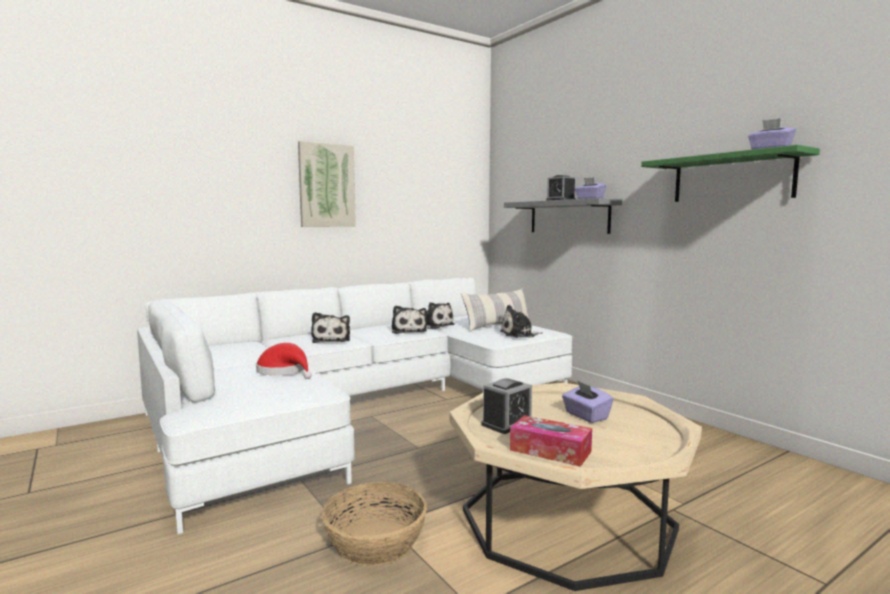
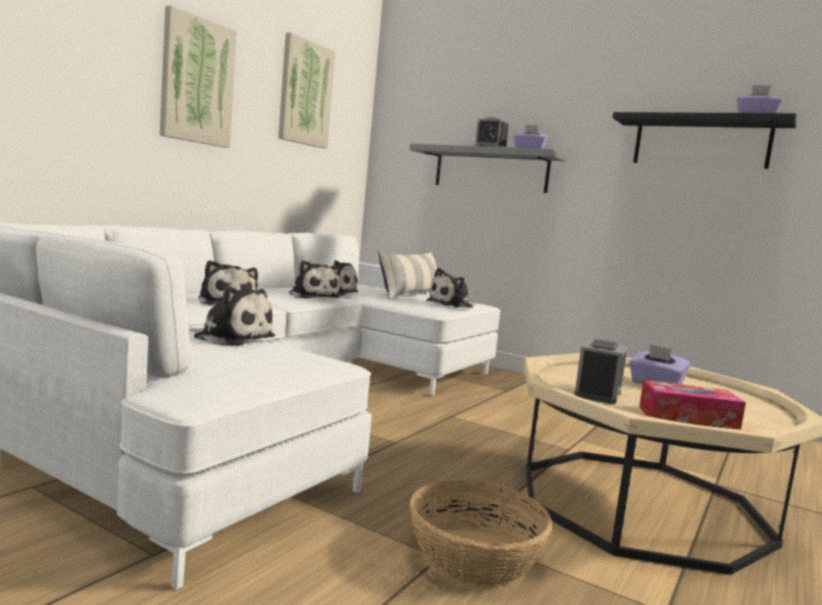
camera: 25 degrees left, 0 degrees up
red hat [256,343,312,379] -> plush toy [189,286,275,346]
green shelf [641,145,820,202] -> black shelf [613,112,797,169]
none -> picture [278,32,335,148]

